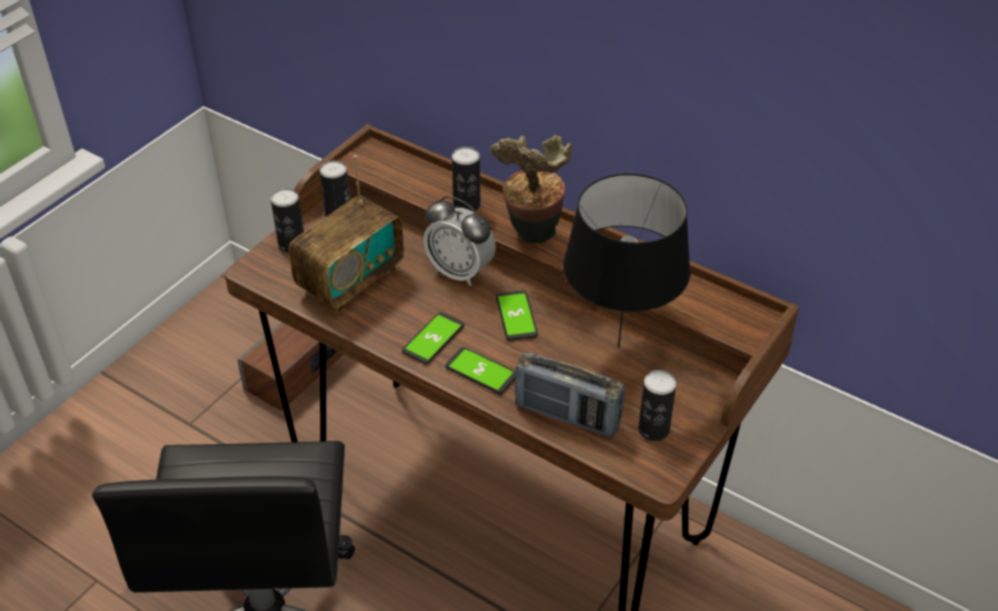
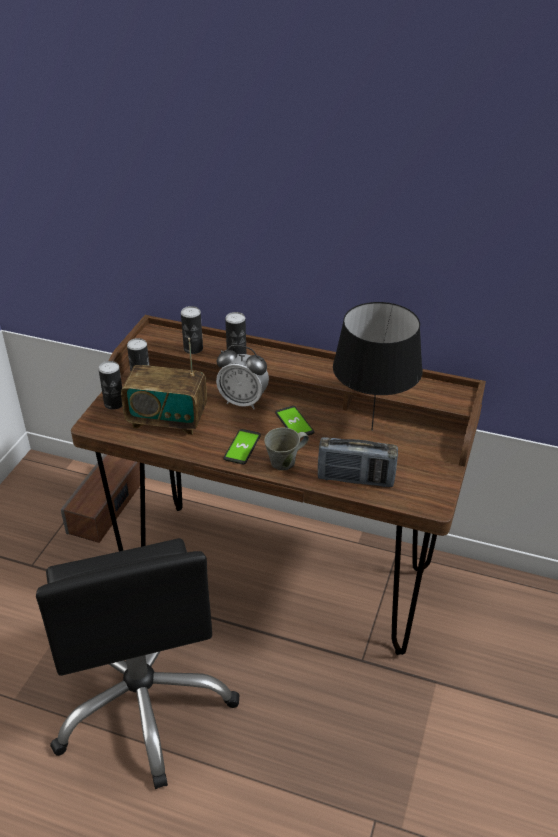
camera: 15 degrees left, 5 degrees down
radio [289,155,404,314] -> radio turned 75 degrees clockwise [121,338,207,435]
phone [445,347,516,394] -> grey mug [264,427,309,470]
potted plant [491,135,572,244] -> none
can [638,370,677,441] -> can moved to [181,306,203,354]

